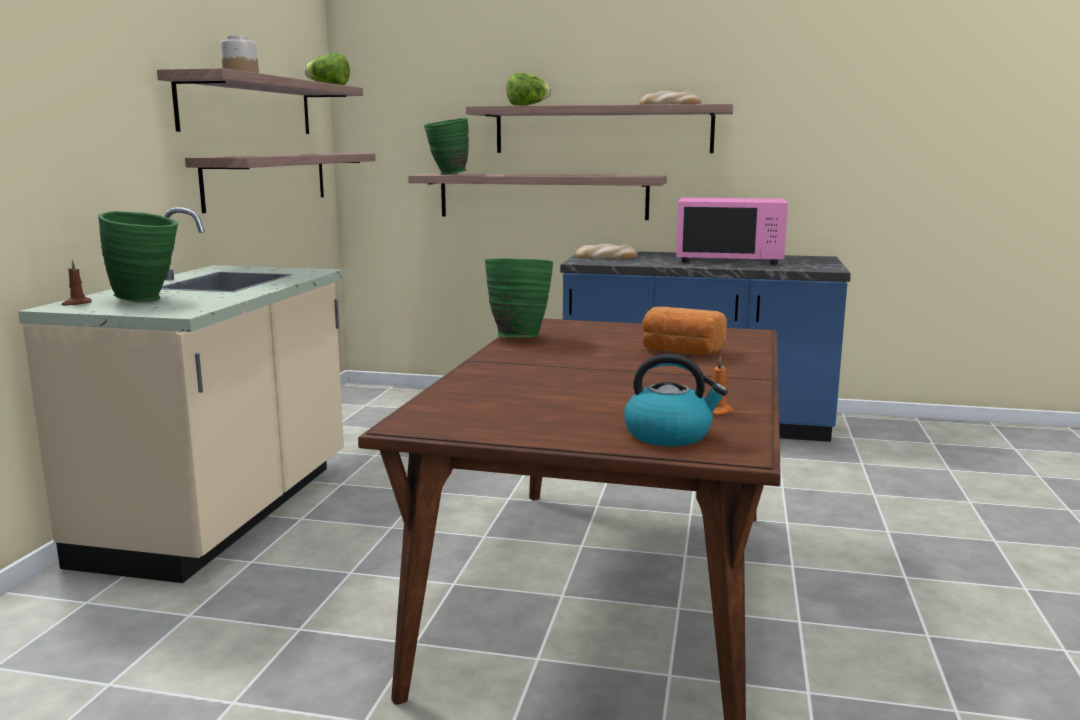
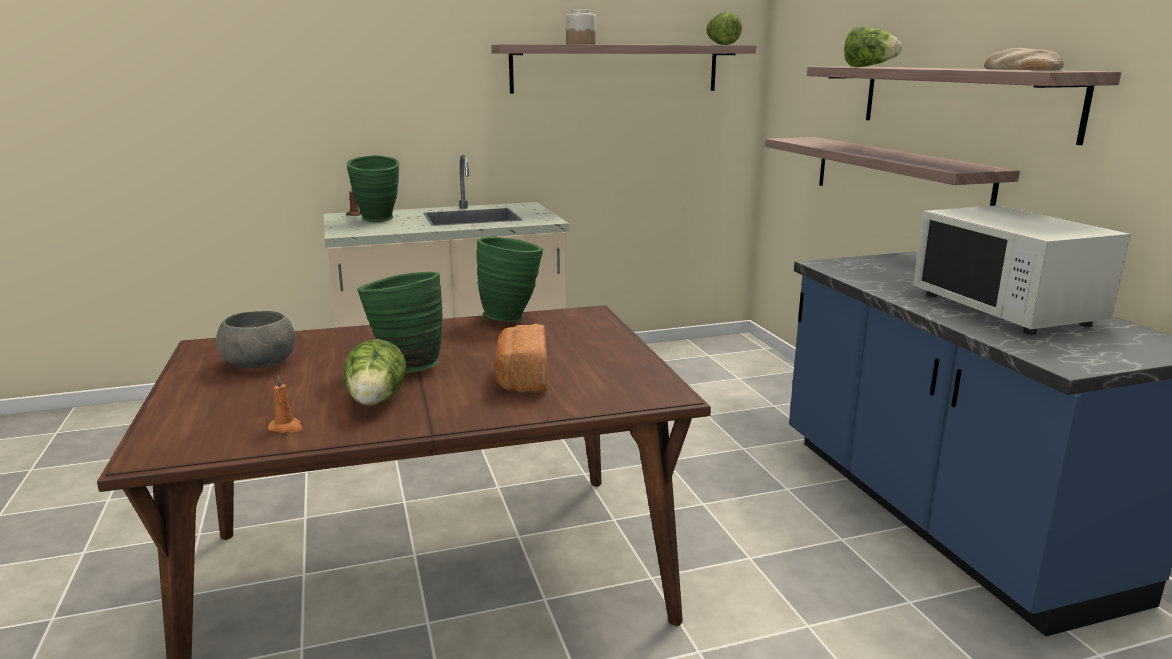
camera: 60 degrees right, 5 degrees up
shelf [185,153,376,213] -> none
green vase [424,118,469,175] -> green vase moved to [357,272,443,374]
bread [575,244,637,259] -> none
kettle [624,354,727,446] -> none
pink microwave [676,197,788,265] -> white microwave [913,205,1131,335]
none -> grey bowl [216,311,295,369]
none -> lettuce [344,339,406,406]

